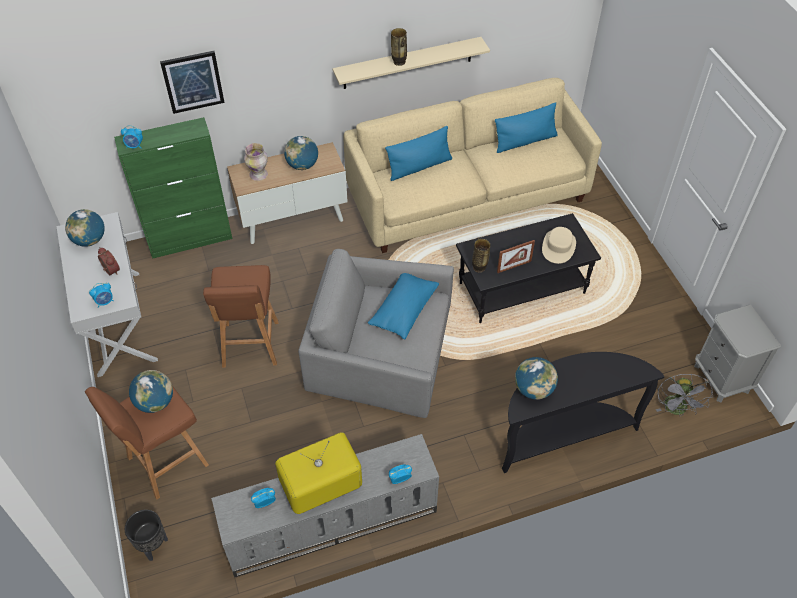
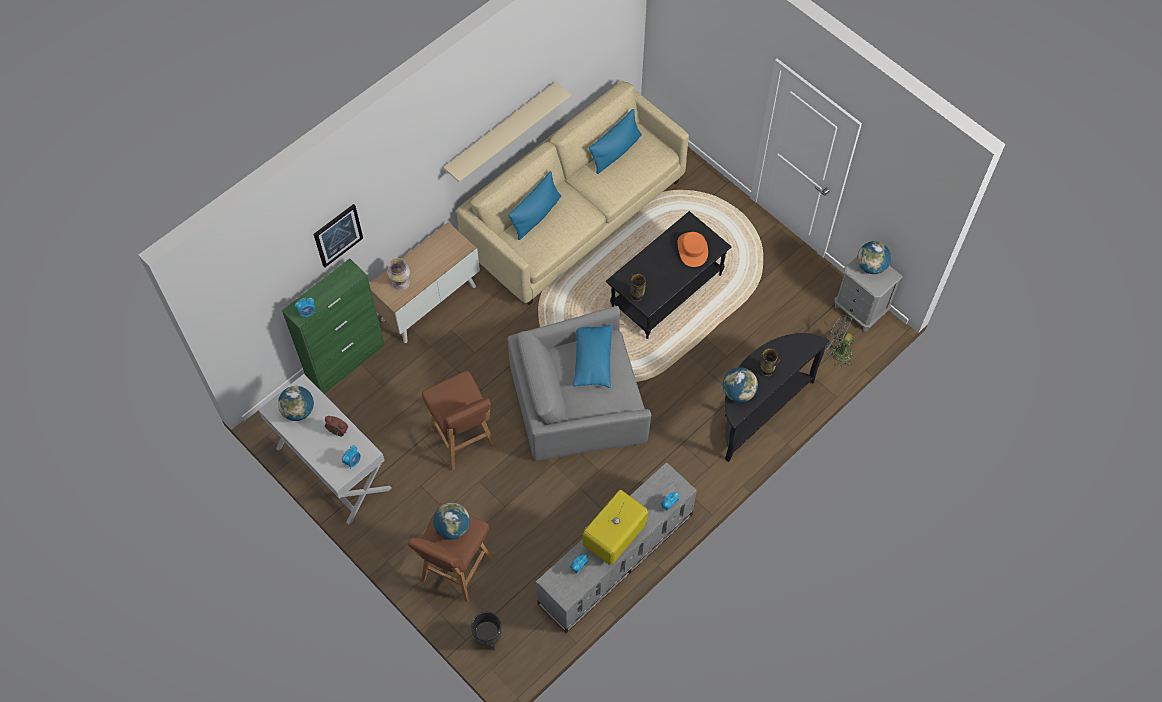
camera: 25 degrees left, 10 degrees up
globe [284,136,318,170] -> globe moved to [857,241,891,274]
vase [391,28,407,66] -> vase moved to [760,348,780,376]
picture frame [497,240,535,273] -> none
beige hat [542,227,576,264] -> orange hat [678,232,708,267]
grey fan [656,374,713,416] -> grey fan turned 135 degrees clockwise [825,314,855,368]

